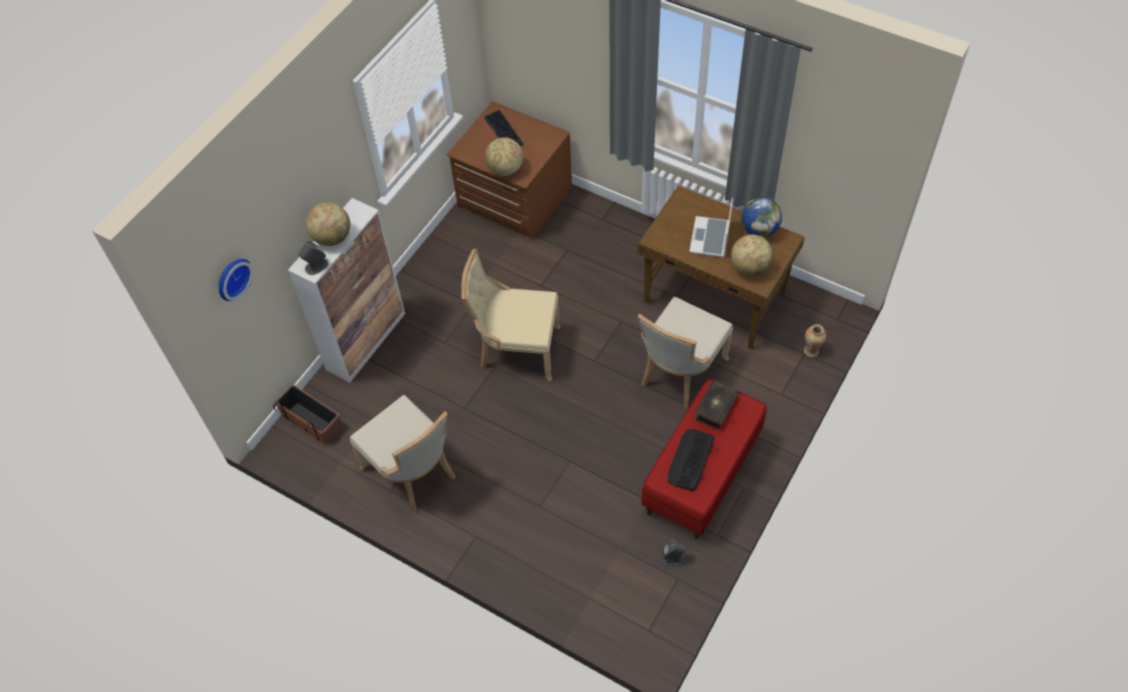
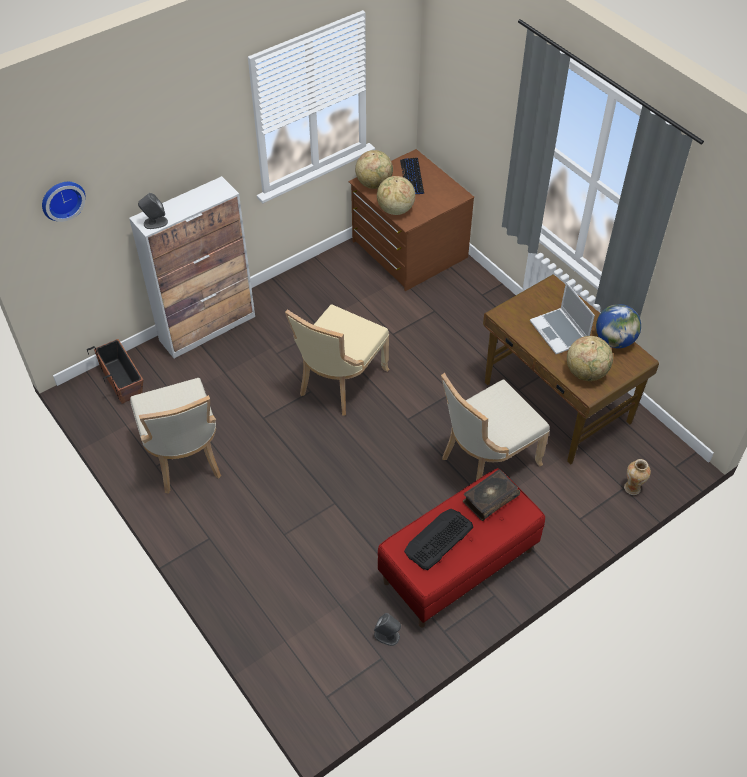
camera: 20 degrees right, 5 degrees down
globe [306,202,350,246] -> globe moved to [355,150,393,189]
beige chair [461,249,560,381] -> beige chair turned 90 degrees counterclockwise [285,304,389,416]
laptop [689,198,733,257] -> laptop turned 60 degrees counterclockwise [530,282,595,354]

